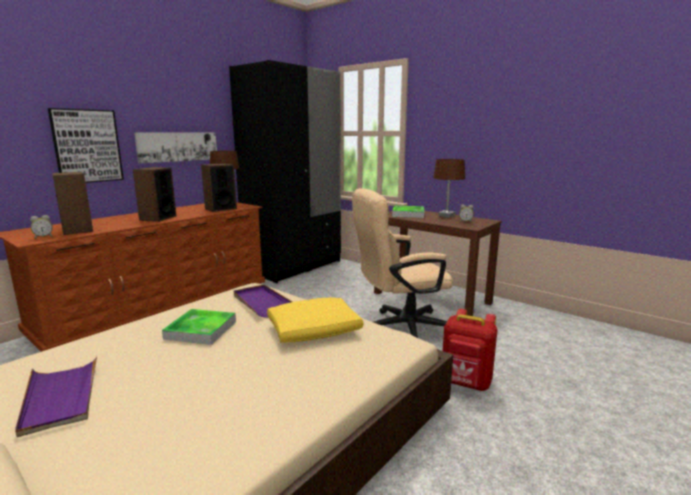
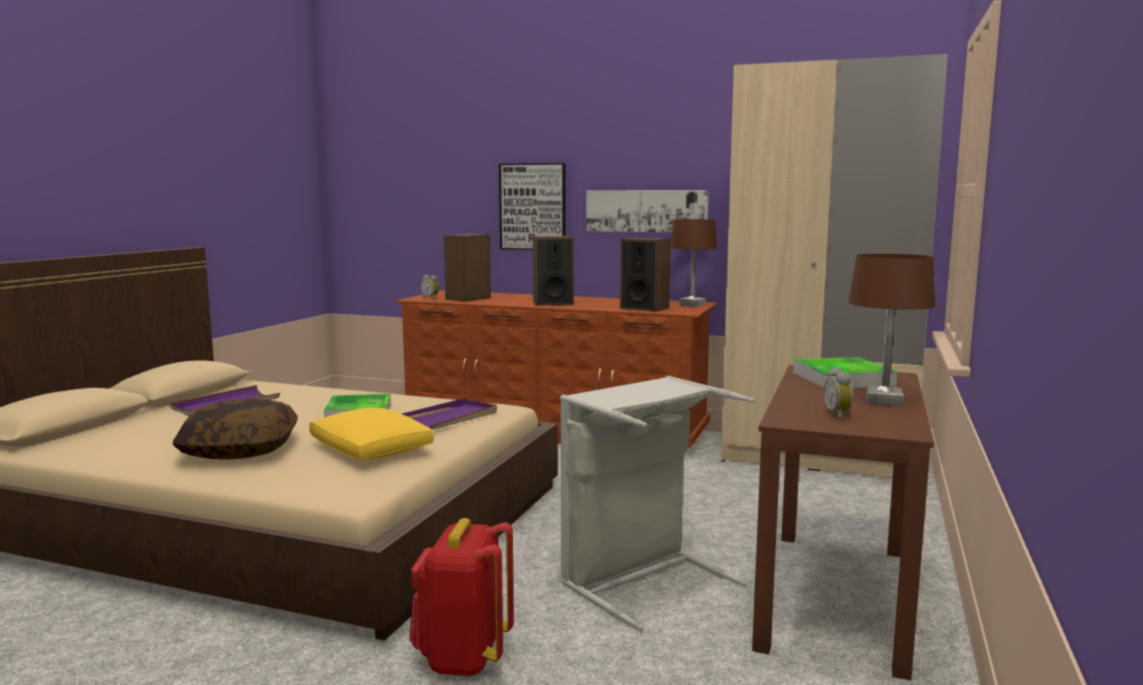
camera: 70 degrees right, 5 degrees down
black wardrobe [229,60,341,283] -> beige wardrobe [721,54,948,478]
beige office chair [352,188,453,338] -> grey laundry basket [560,376,754,631]
none -> pillow [173,399,298,460]

